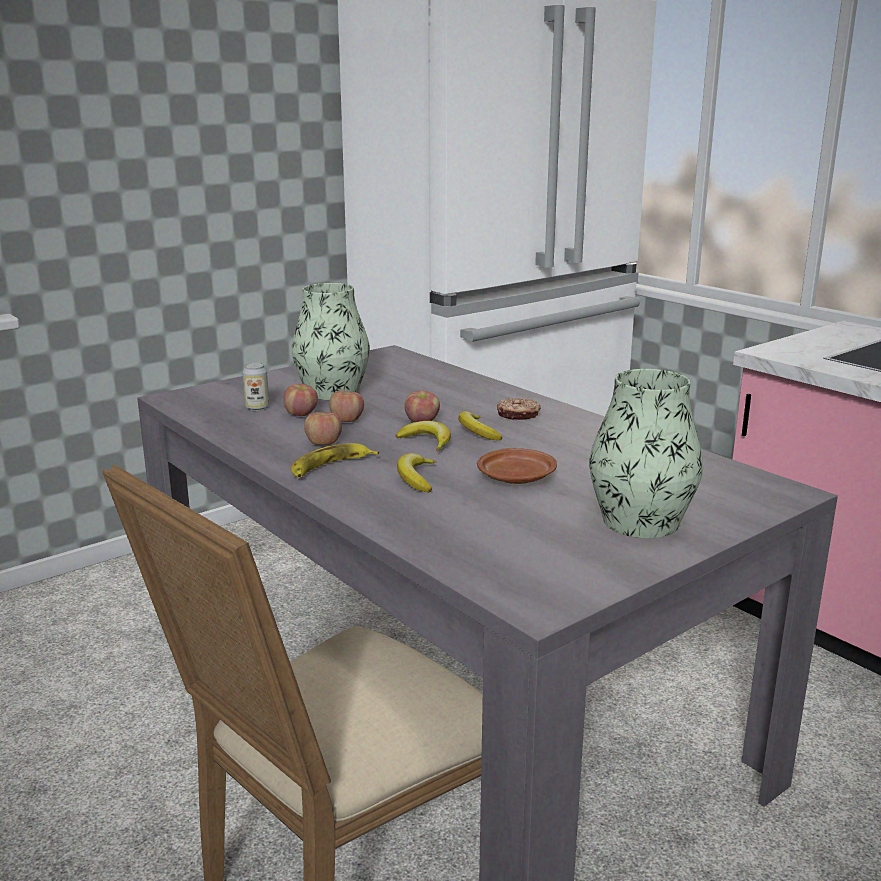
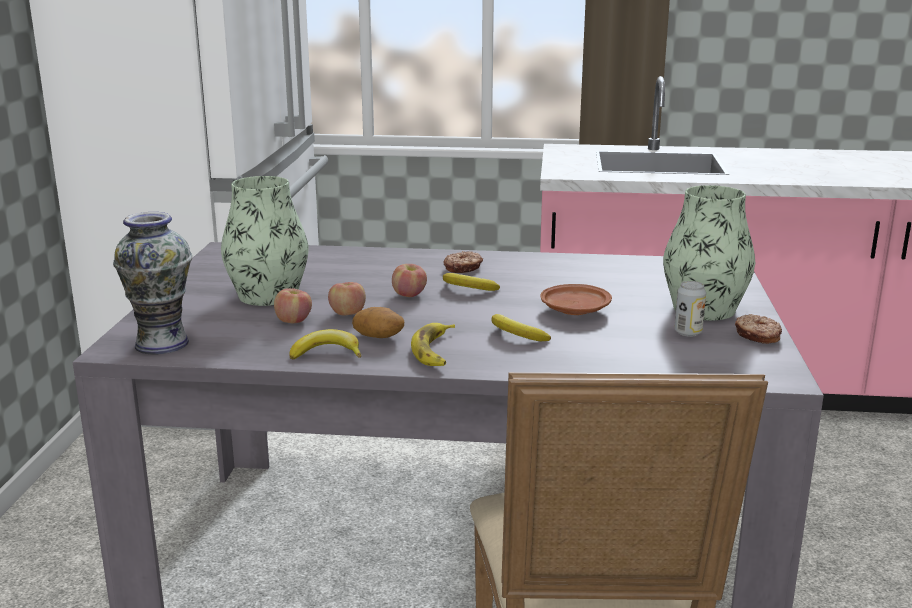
camera: 45 degrees left, 0 degrees up
can [242,363,269,411] -> can moved to [674,281,706,337]
apple [304,412,342,445] -> potato [352,307,404,338]
banana [396,421,451,452] -> banana moved to [289,329,361,360]
none -> vase [113,212,192,354]
none -> donut [735,314,782,344]

